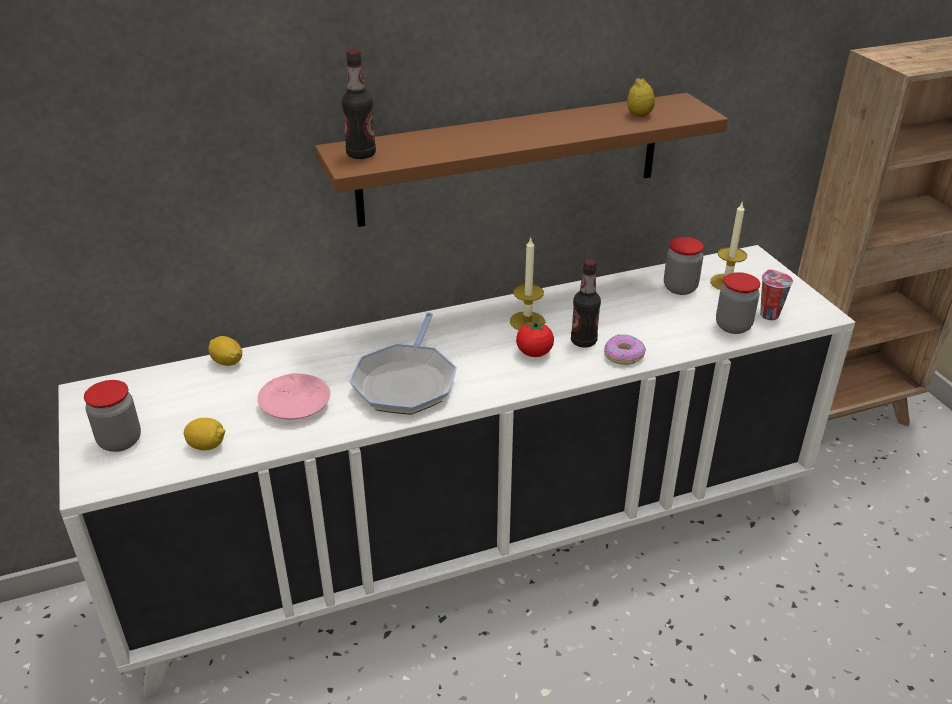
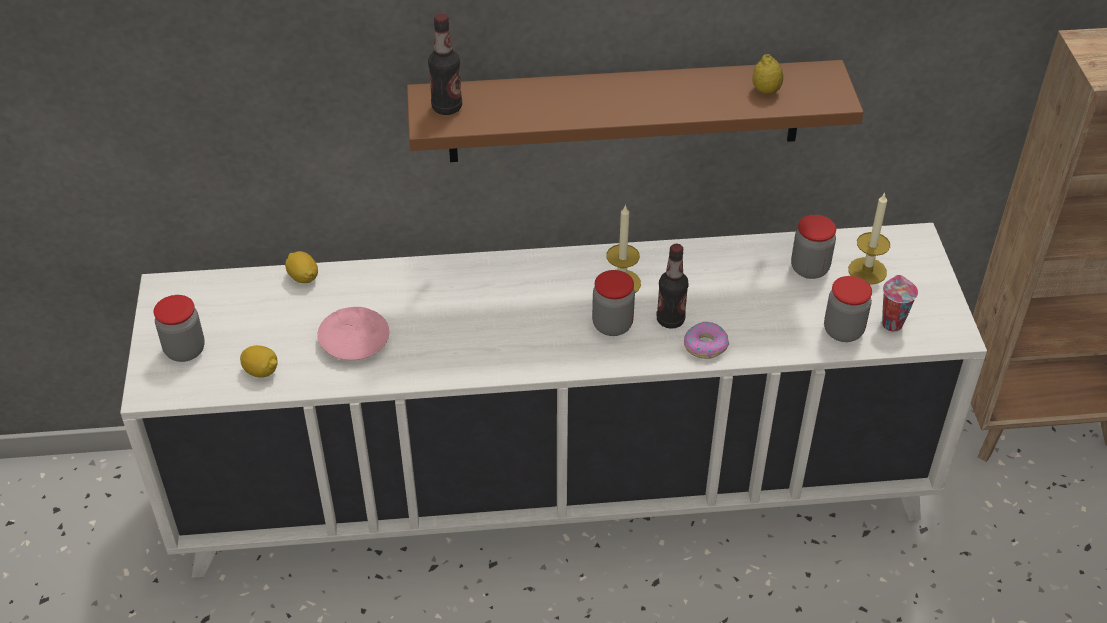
camera: 15 degrees right, 10 degrees up
frying pan [349,312,457,415] -> none
tomato [516,318,554,357] -> jar [592,270,635,336]

